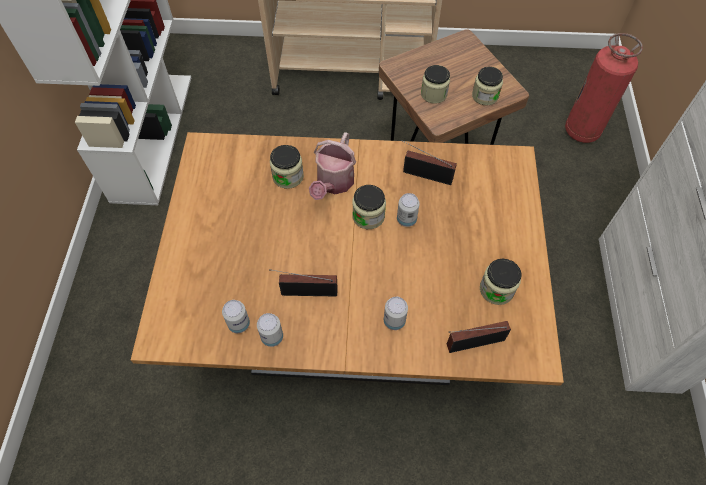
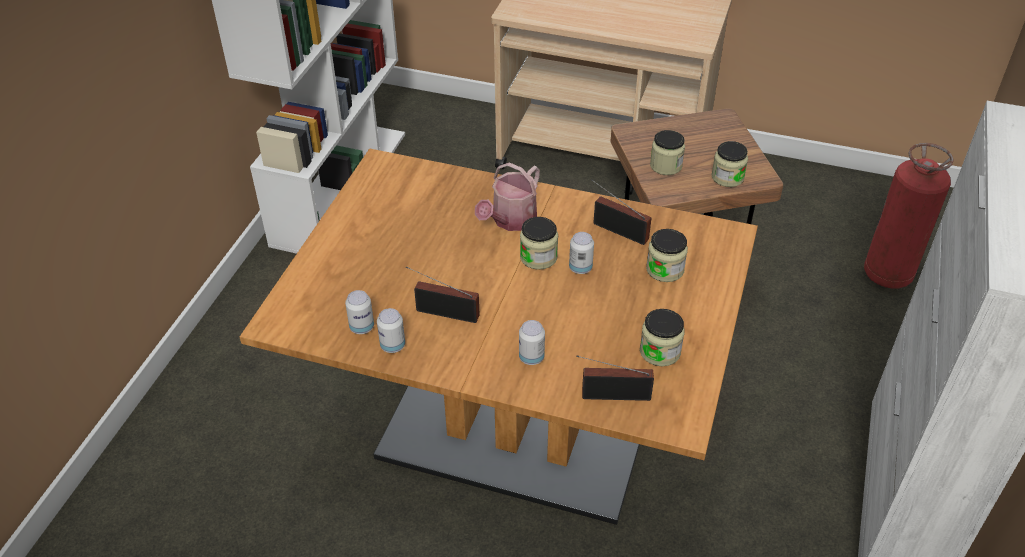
camera: 15 degrees right, 15 degrees down
jar [270,145,304,189] -> jar moved to [646,229,688,282]

